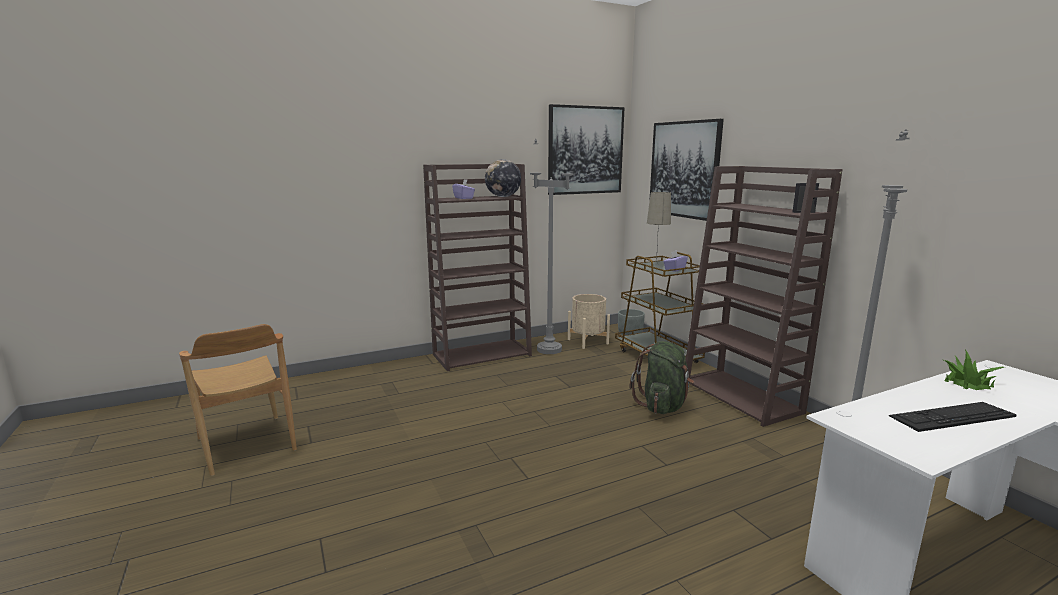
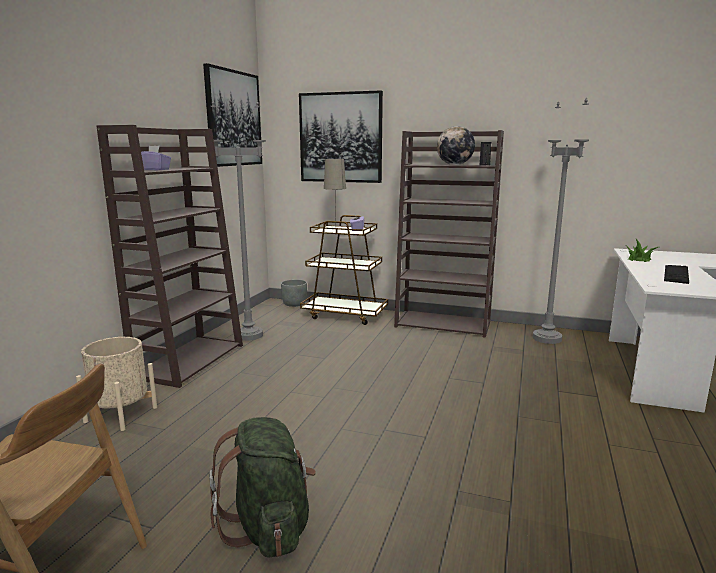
camera: 45 degrees left, 0 degrees up
globe [485,159,521,197] -> globe moved to [437,126,475,165]
beige planter [568,294,610,349] -> beige planter moved to [76,337,157,431]
green backpack [630,341,694,414] -> green backpack moved to [209,417,316,558]

